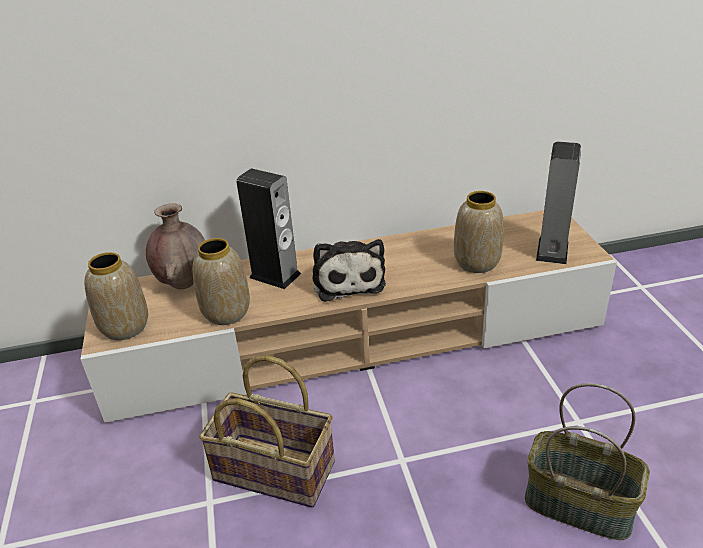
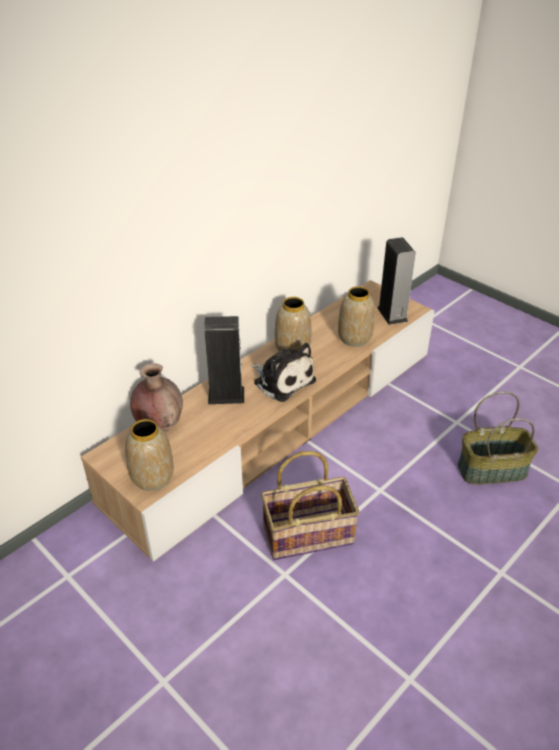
camera: 35 degrees left, 5 degrees up
vase [193,238,250,325] -> vase moved to [275,297,311,351]

